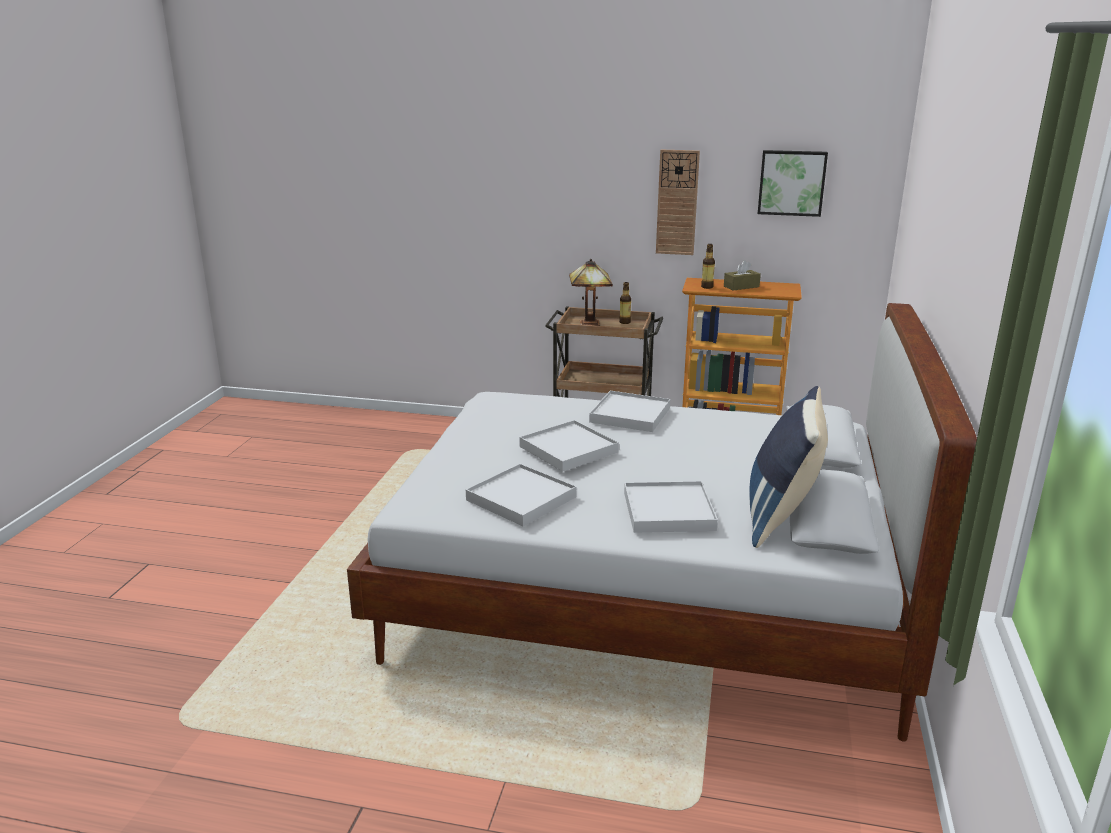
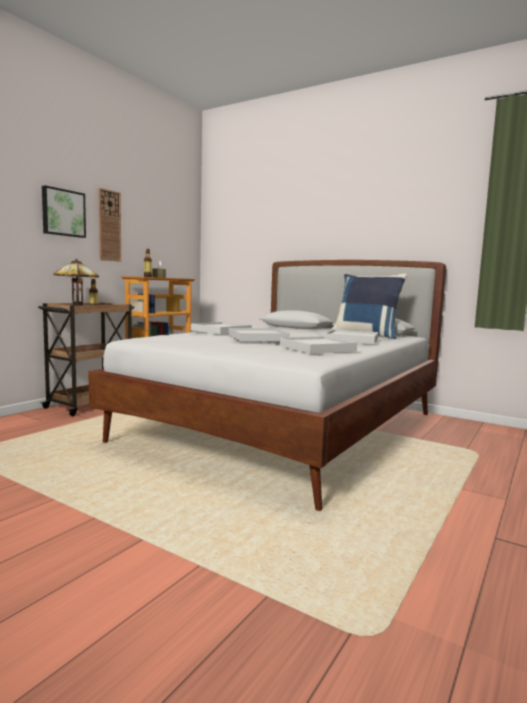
camera: 70 degrees left, 15 degrees down
picture [758,150,828,217] -> picture moved to [42,185,86,238]

